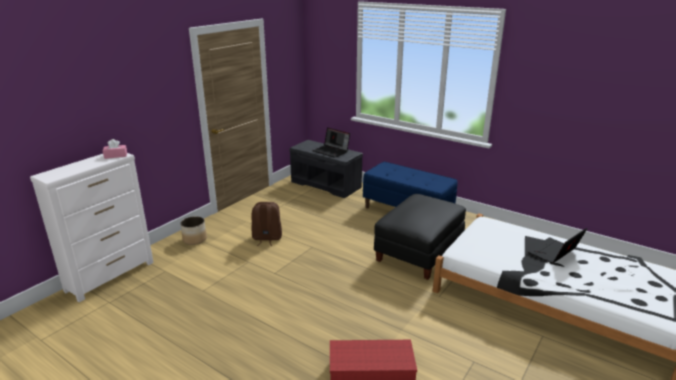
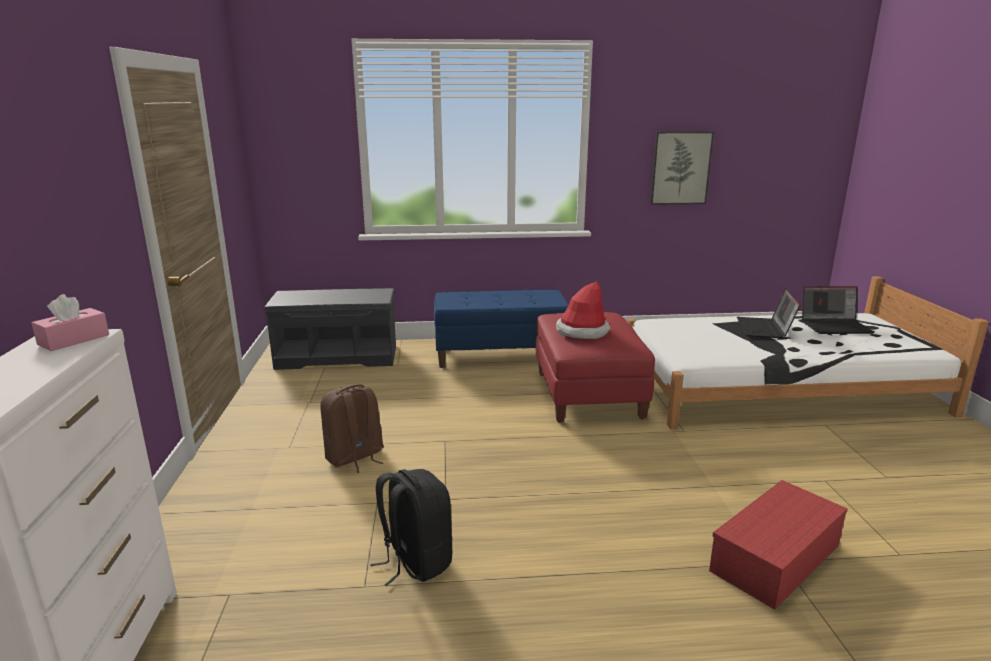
camera: 40 degrees left, 5 degrees down
planter [180,216,207,245] -> none
laptop [313,127,350,158] -> laptop moved to [802,286,874,334]
black ottoman [374,194,466,280] -> red ottoman [536,312,655,423]
none -> black backpack [370,469,452,586]
none -> hat [556,281,610,339]
none -> picture [650,132,714,205]

